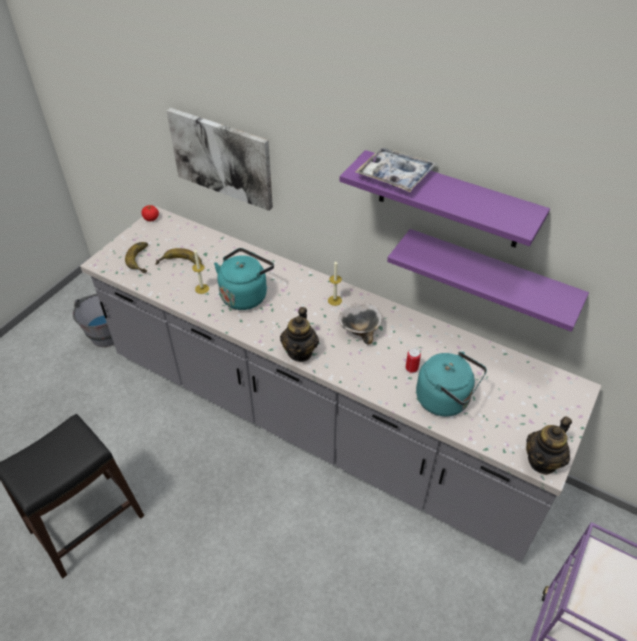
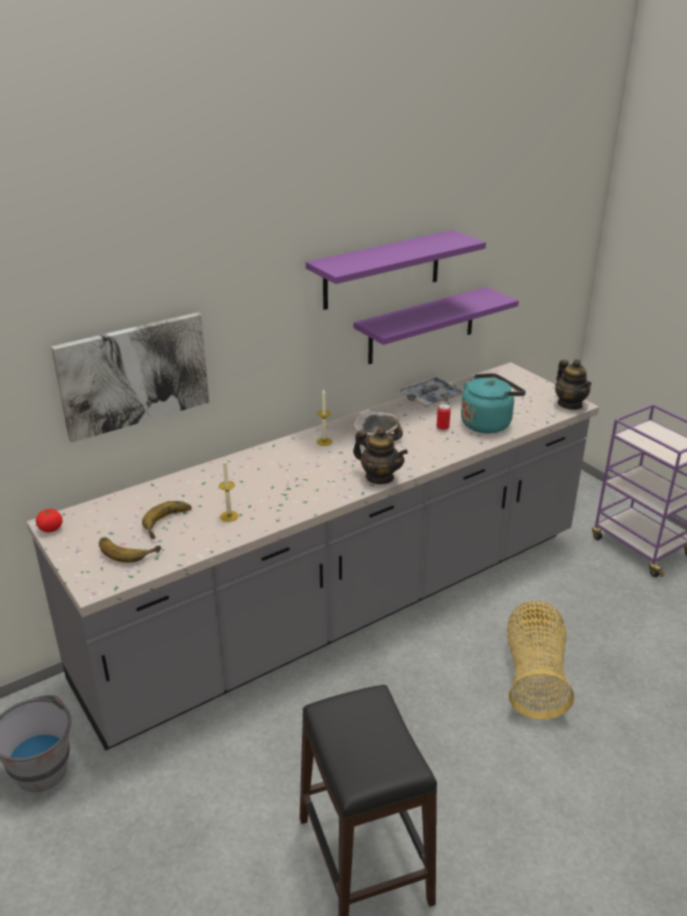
camera: 65 degrees left, 15 degrees down
turquoise kettle [214,248,274,310] -> none
tray [355,147,436,192] -> tray moved to [397,377,463,407]
none -> basket [507,601,574,719]

